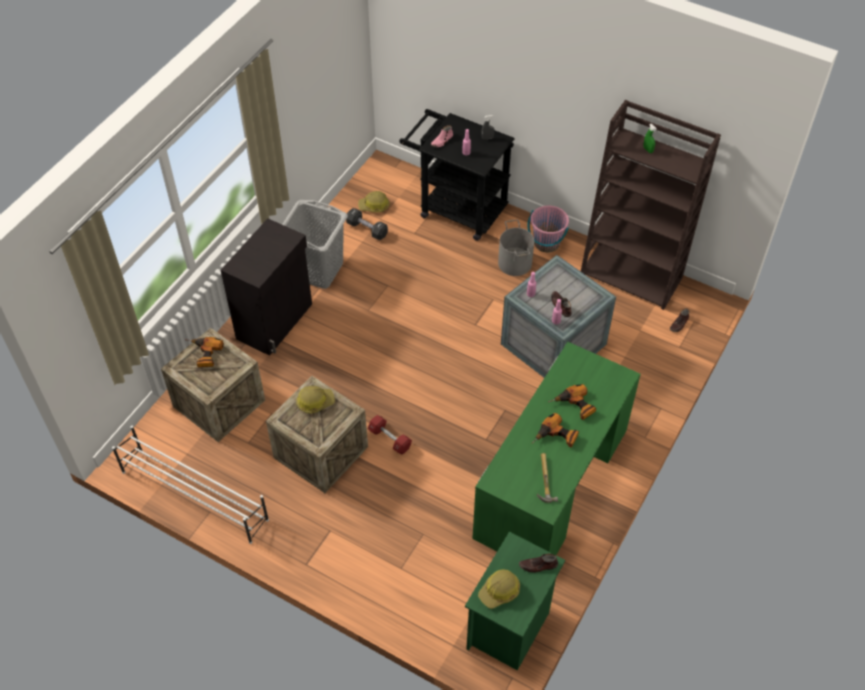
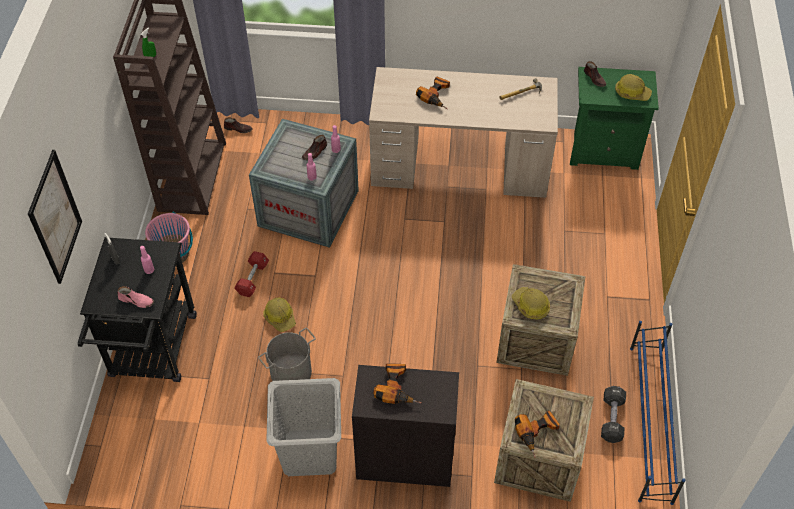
camera: 115 degrees left, 0 degrees up
white shoe rack [112,426,269,544] -> blue shoe rack [630,321,685,505]
black dumbbell [346,208,388,240] -> black dumbbell moved to [601,386,626,443]
hard hat [358,191,390,212] -> hard hat moved to [263,298,296,332]
red dumbbell [368,415,412,454] -> red dumbbell moved to [234,251,269,297]
green desk [472,342,641,555] -> beige desk [369,67,558,198]
grey bucket [498,220,534,276] -> grey bucket moved to [258,328,316,381]
power drill [532,413,579,448] -> power drill moved to [373,363,422,404]
none -> picture [28,150,82,284]

